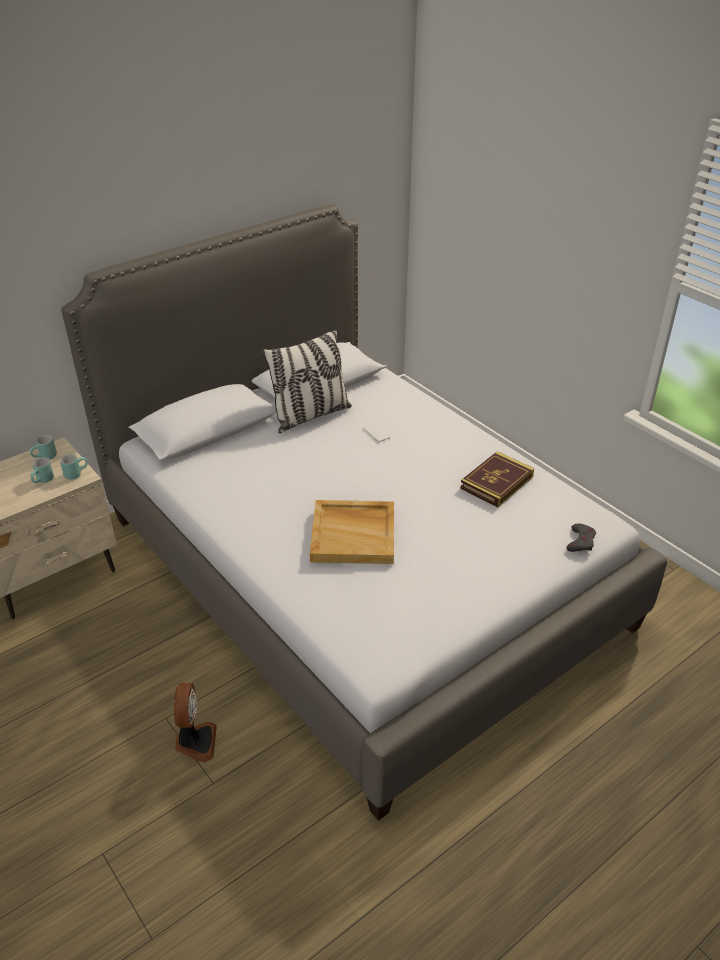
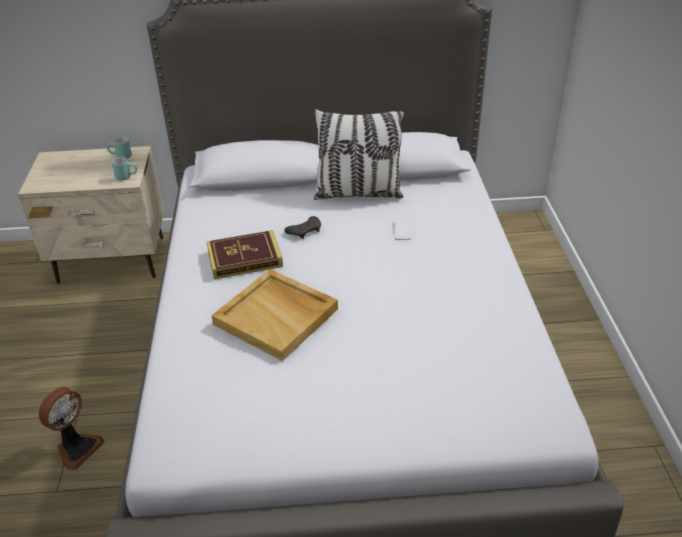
camera: 35 degrees right, 0 degrees up
turquoise mug [31,457,54,483] -> none
book [460,451,534,507] -> book moved to [207,230,283,279]
grey game controller [567,524,596,552] -> grey game controller moved to [285,216,321,239]

